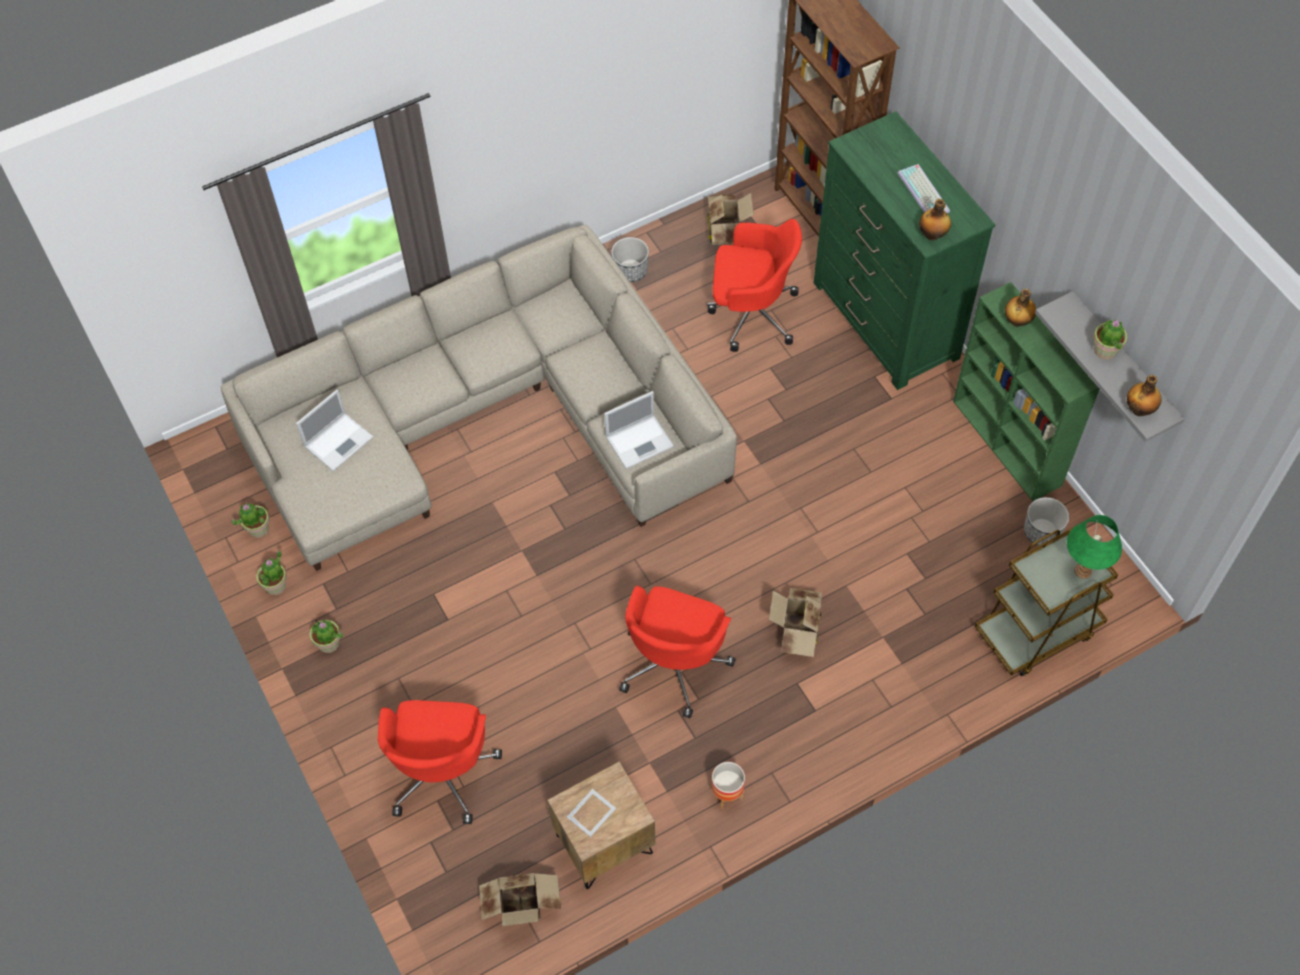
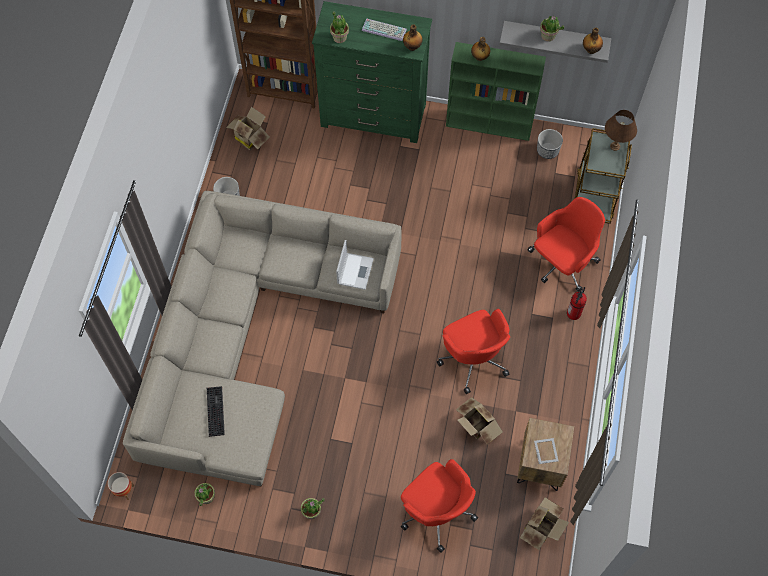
camera: 50 degrees left, 5 degrees up
potted plant [256,551,287,595] -> potted plant moved to [330,11,349,43]
laptop [296,389,373,471] -> keyboard [207,386,225,437]
red office chair [707,219,802,352] -> red office chair moved to [527,197,605,292]
planter [711,762,745,809] -> planter moved to [108,472,134,500]
cardboard box [769,588,822,657] -> cardboard box moved to [456,397,503,445]
green table lamp [1067,515,1122,579] -> brown table lamp [605,110,637,151]
none -> fire extinguisher [567,287,587,320]

